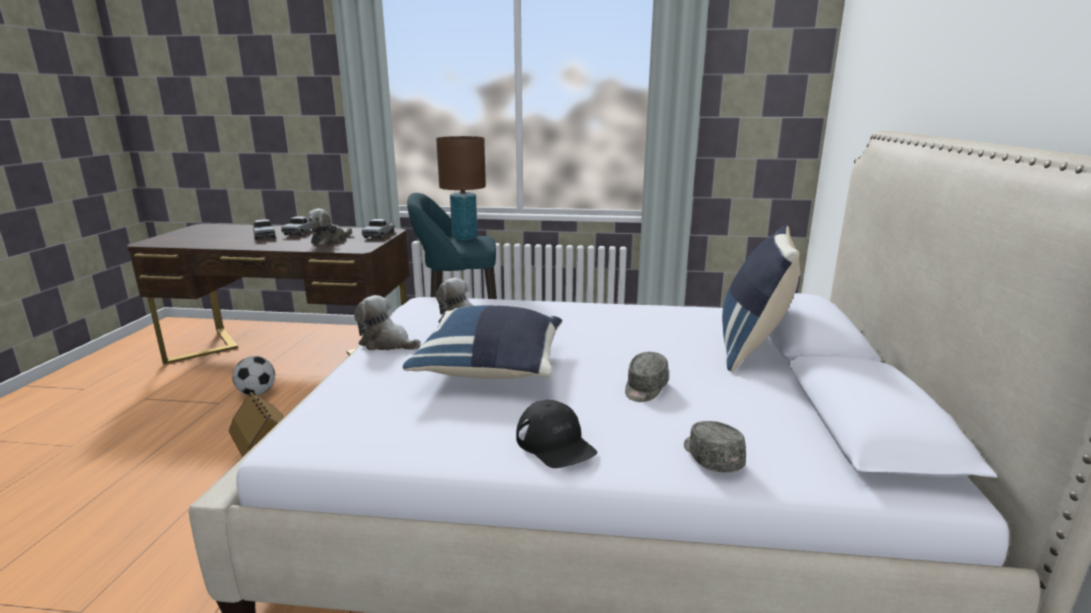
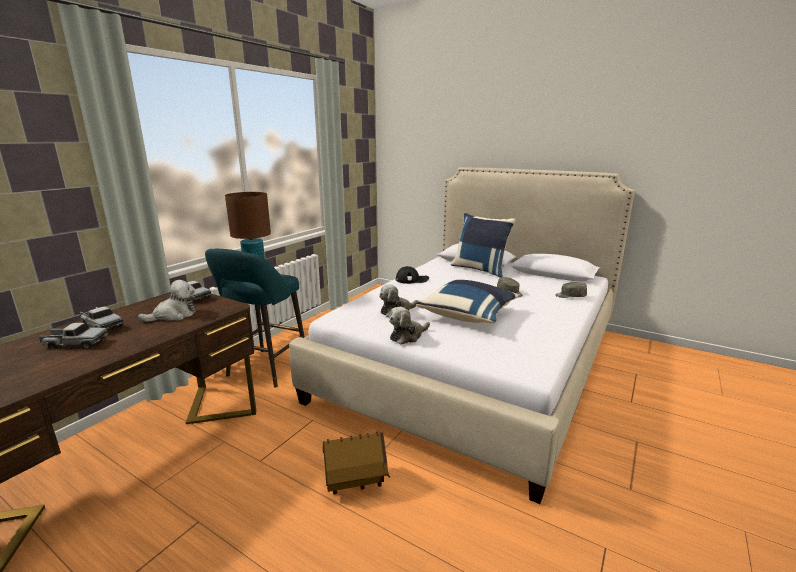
camera: 65 degrees left, 0 degrees up
football [232,356,275,395] -> none
plush toy [307,209,352,245] -> plush toy turned 90 degrees counterclockwise [138,280,196,322]
black cap [516,400,597,468] -> black cap moved to [396,266,429,284]

